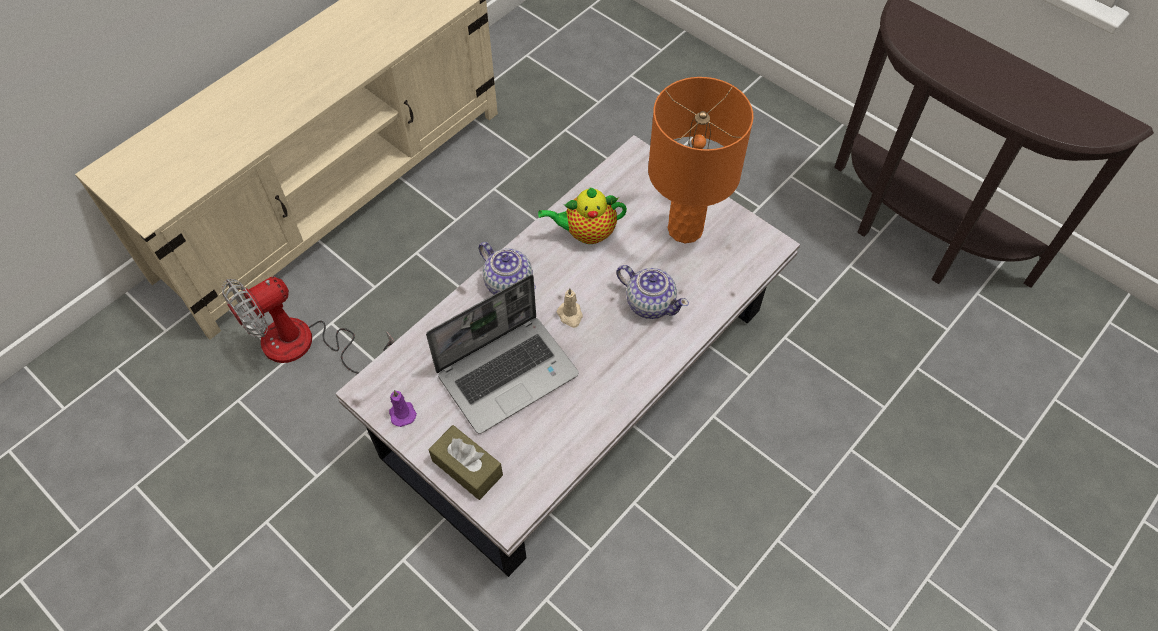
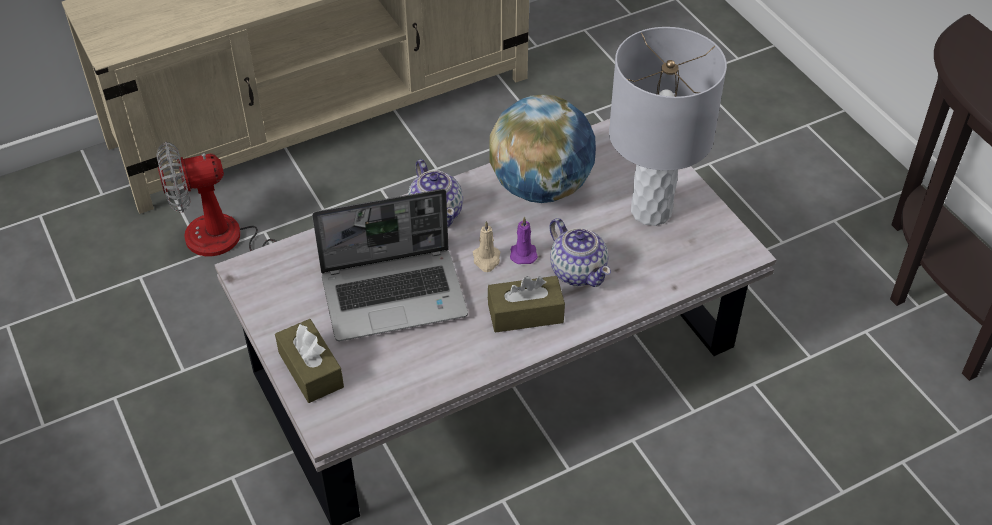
camera: 20 degrees right, 10 degrees down
purple candle [389,390,417,427] -> purple candle moved to [510,216,538,264]
teapot [538,187,627,244] -> globe [489,94,596,203]
orange table lamp [648,77,754,243] -> grey table lamp [609,27,727,226]
none -> brown tissue box [488,276,565,333]

